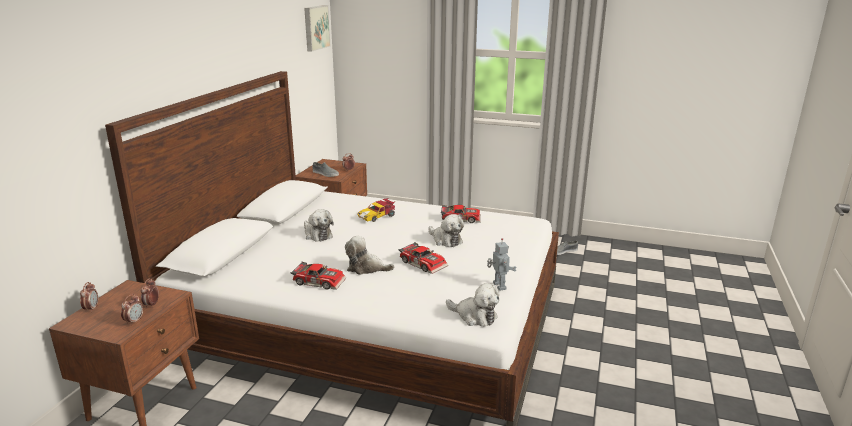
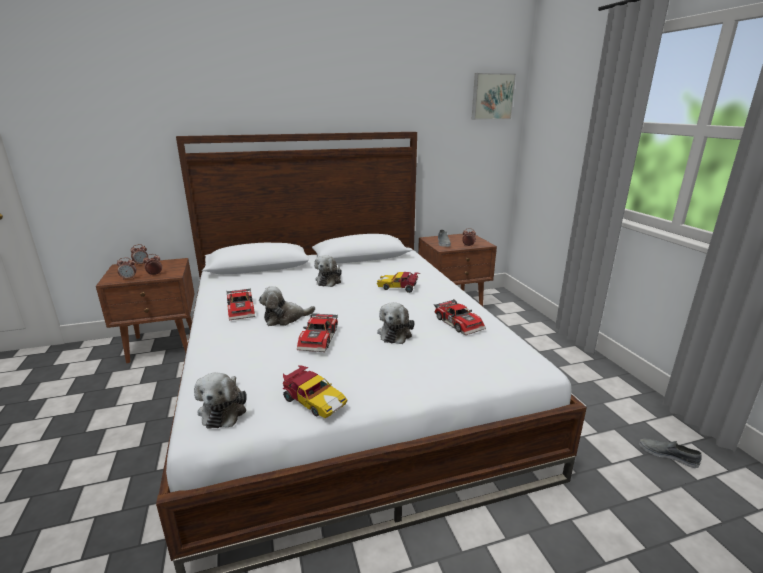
camera: 55 degrees right, 0 degrees up
plush toy [345,236,395,275] -> plush toy turned 90 degrees counterclockwise [259,286,315,326]
toy robot [487,238,516,291] -> toy car [283,365,347,418]

